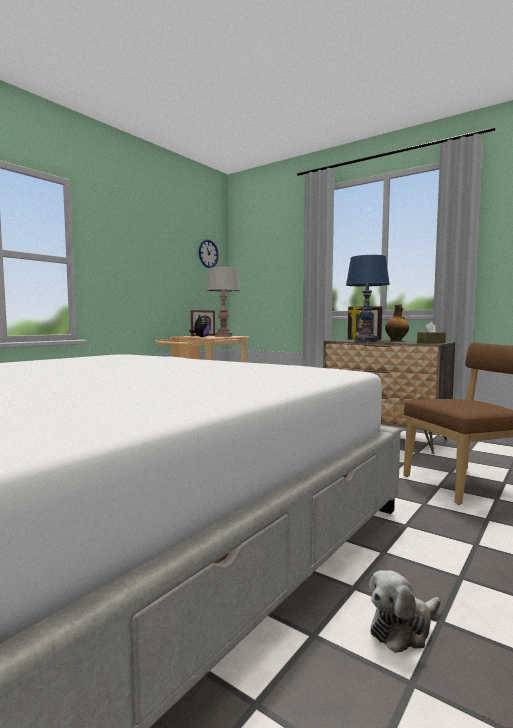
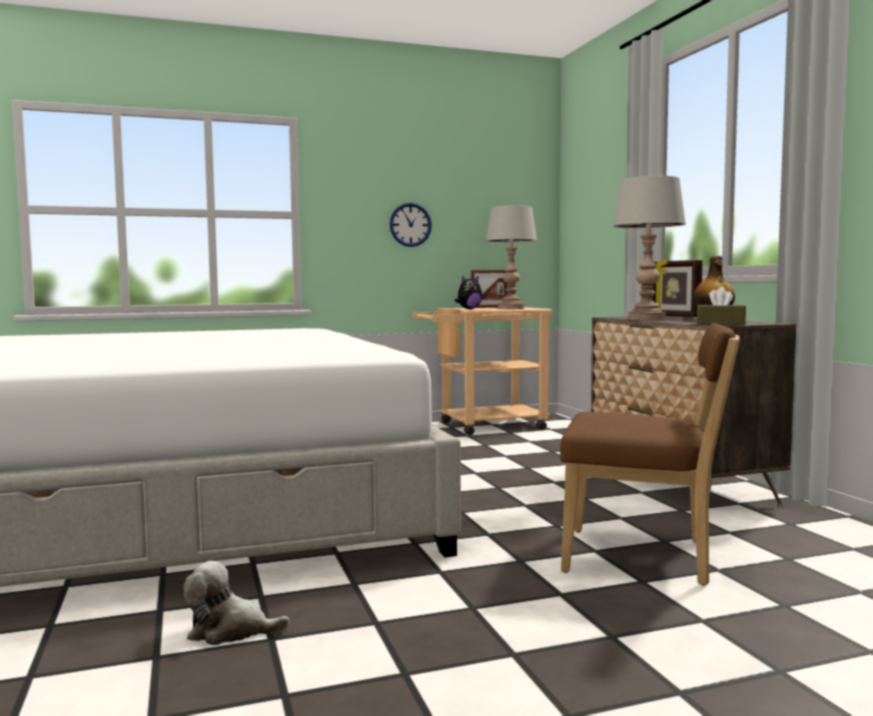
camera: 35 degrees right, 0 degrees up
wall clock [199,240,219,268] -> wall clock moved to [390,203,432,247]
blue table lamp [346,255,390,342] -> grey table lamp [613,176,686,320]

